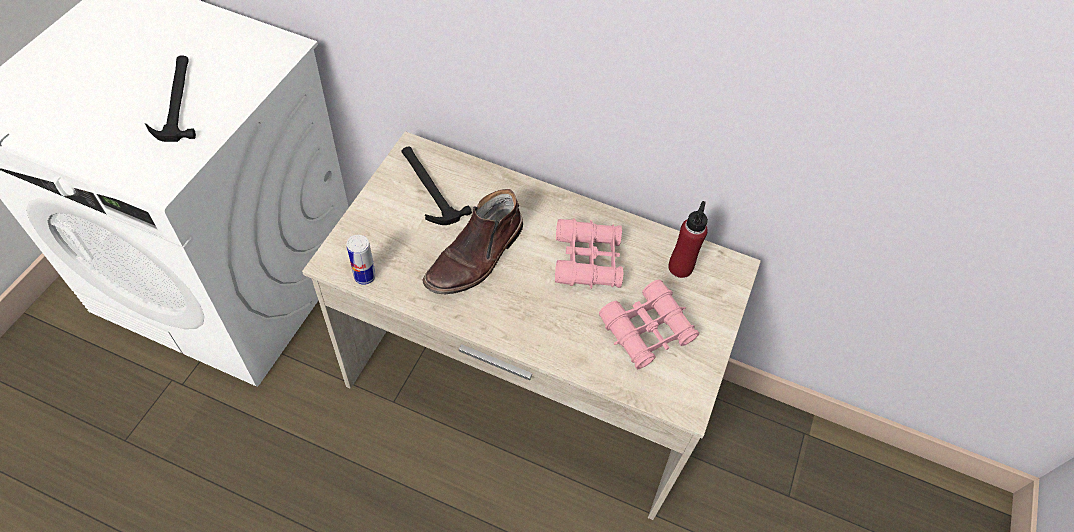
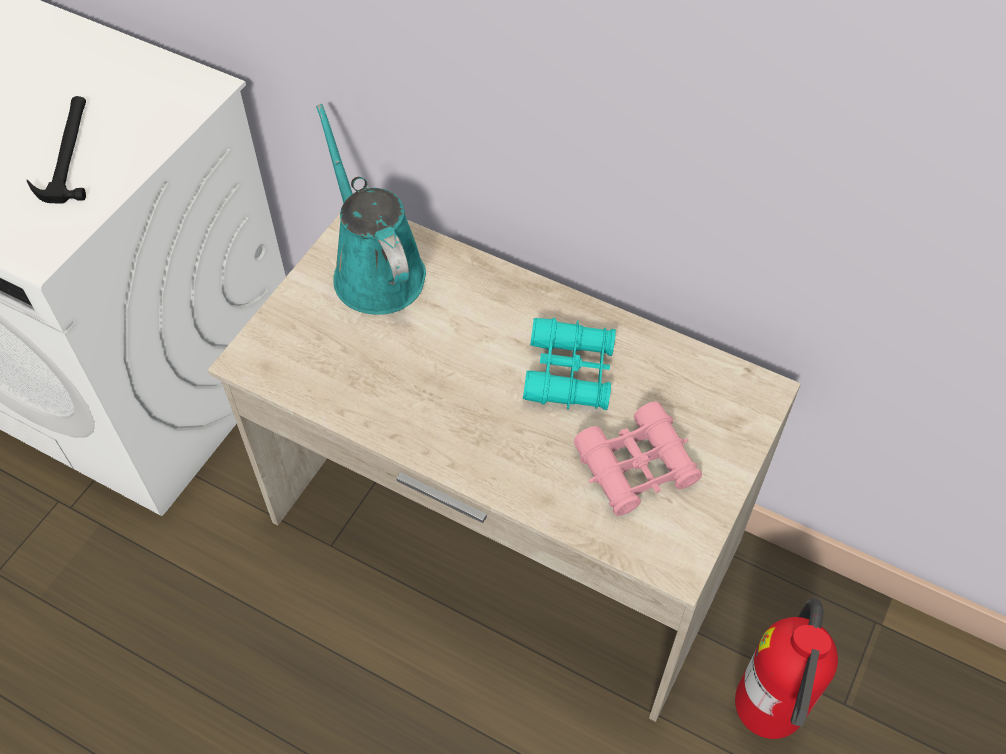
camera: 10 degrees right, 0 degrees up
can [347,235,376,285] -> none
hammer [401,147,472,225] -> turquoise watering can [316,104,426,315]
brown boot [423,189,523,294] -> none
pink binoculars [555,219,623,289] -> turquoise binoculars [523,318,616,410]
red bottle [668,201,708,278] -> none
none -> fire extinguisher [735,598,838,739]

